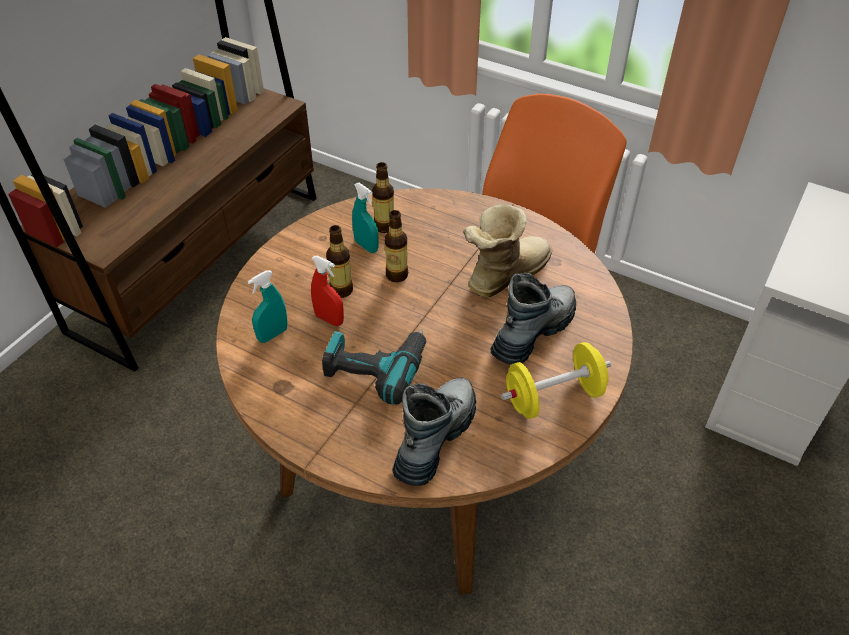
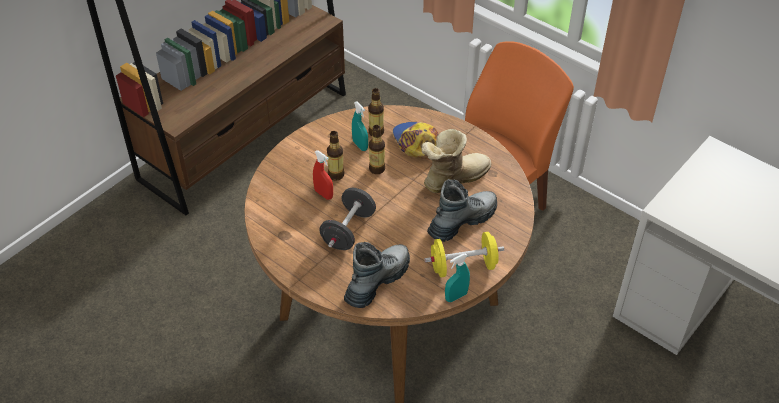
camera: 10 degrees right, 0 degrees up
turquoise spray bottle [248,270,287,343] -> turquoise spray bottle moved to [445,253,470,302]
power drill [322,329,426,405] -> black dumbbell [319,188,376,250]
none -> cap [393,122,439,159]

